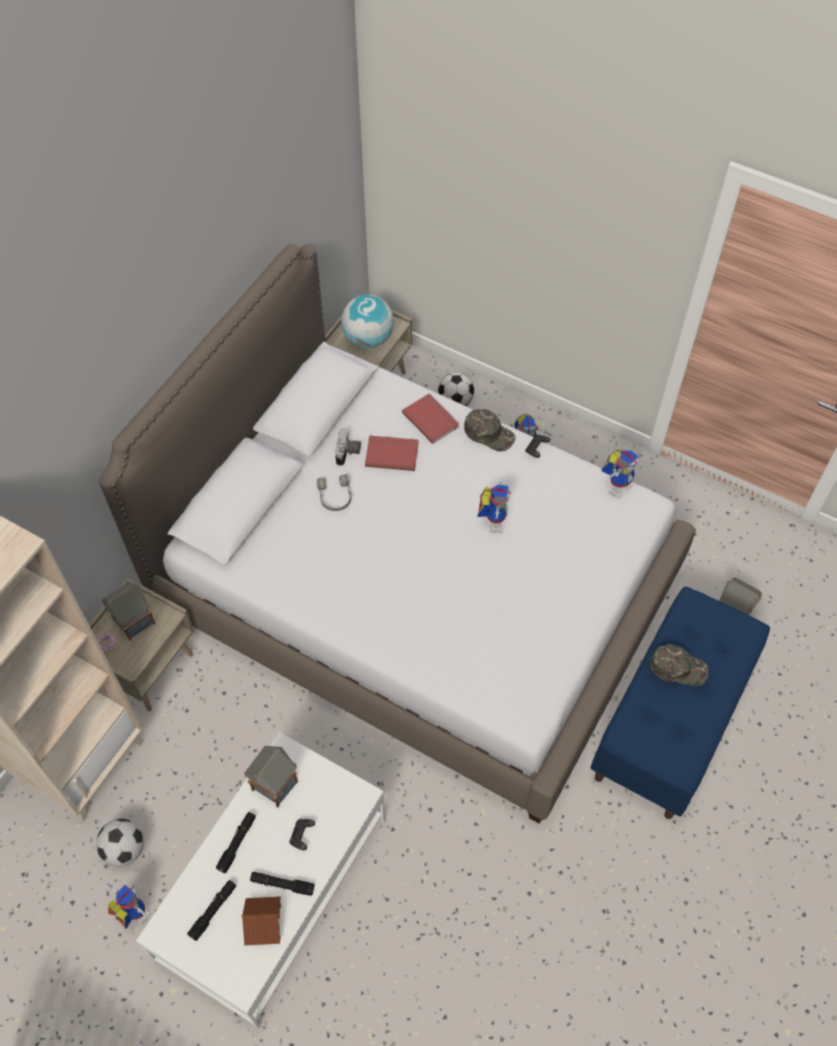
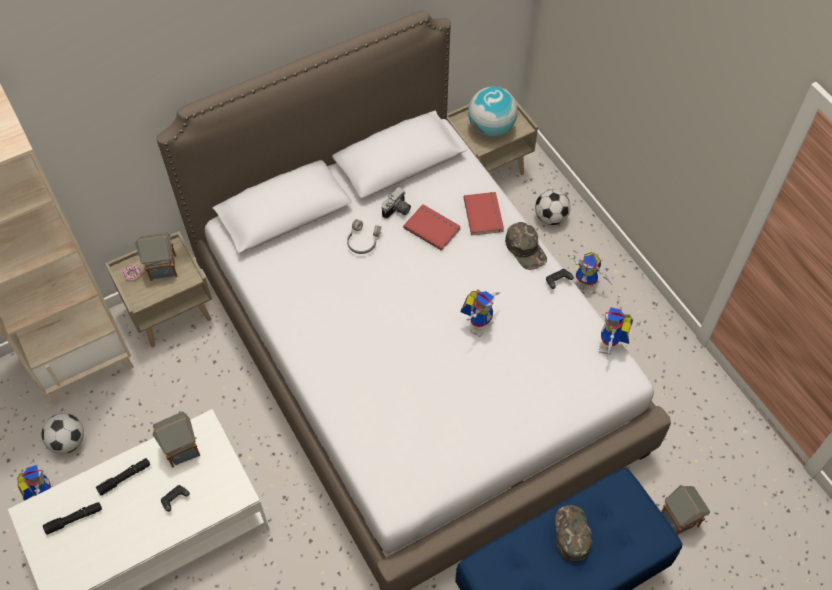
camera: 30 degrees right, 0 degrees up
toy house [242,897,281,945] -> none
black flashlight [250,872,315,896] -> none
toy robot [601,449,644,499] -> toy robot turned 120 degrees clockwise [599,294,633,358]
green cap [650,644,709,686] -> green cap turned 135 degrees counterclockwise [555,505,593,562]

